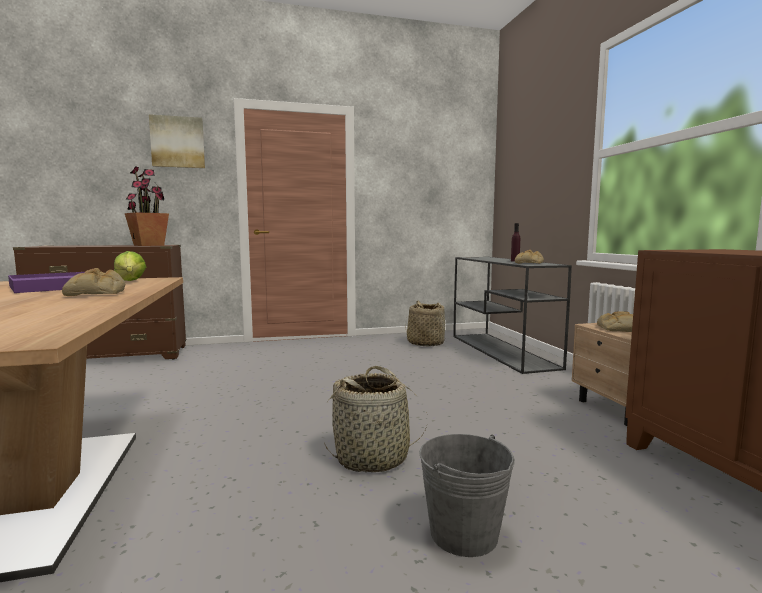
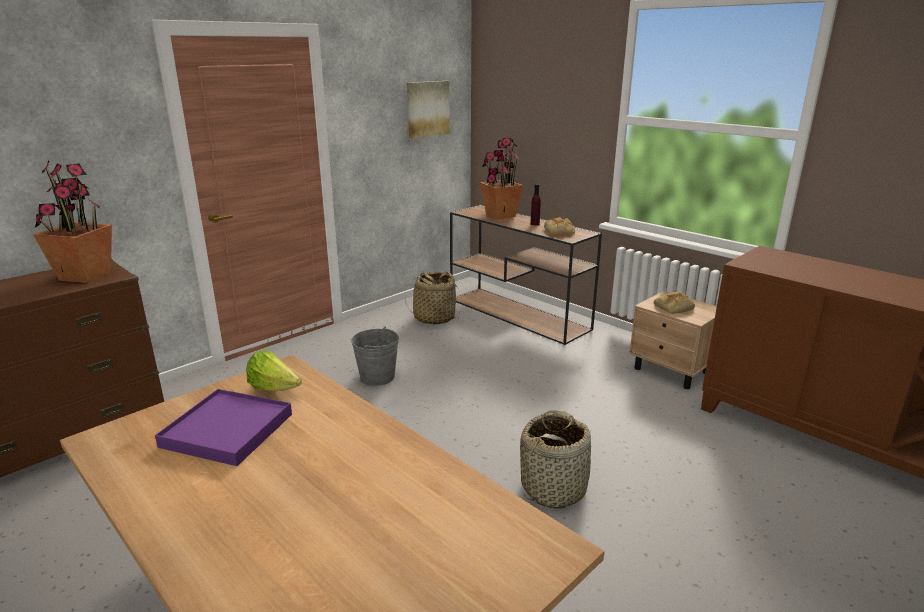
camera: 30 degrees left, 15 degrees up
bread [62,268,125,296] -> none
picture [149,114,205,168] -> picture moved to [407,81,450,138]
grey bucket [419,434,515,557] -> grey bucket moved to [351,326,399,386]
grey console table [453,257,572,374] -> brown console table [450,205,602,345]
none -> potted plant [480,138,523,219]

